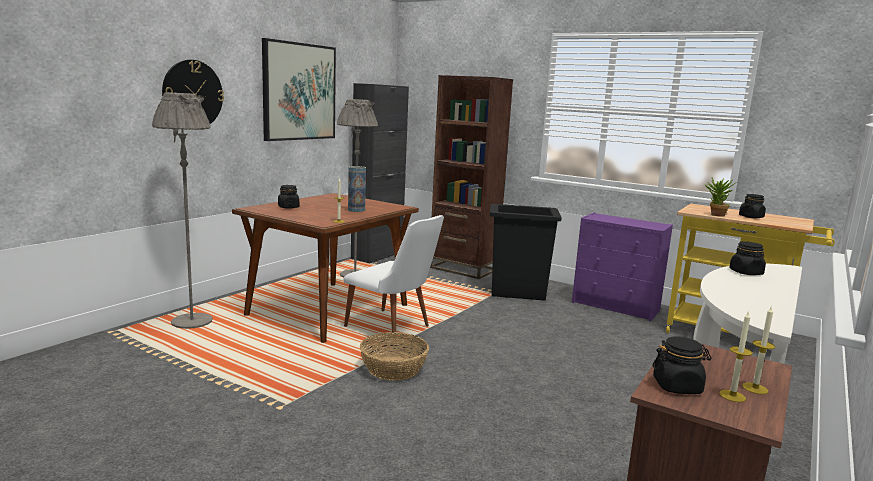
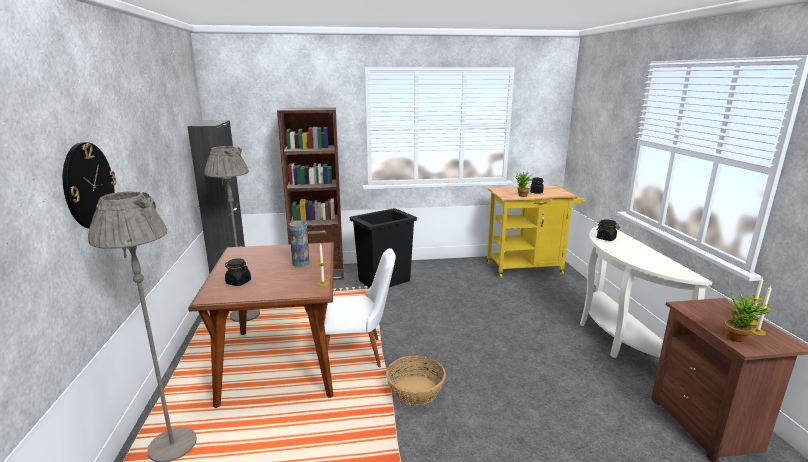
camera: 40 degrees left, 5 degrees up
picture [262,38,336,141] -> none
purple dresser [572,213,673,322] -> none
black jar [652,336,711,394] -> potted plant [724,291,770,342]

